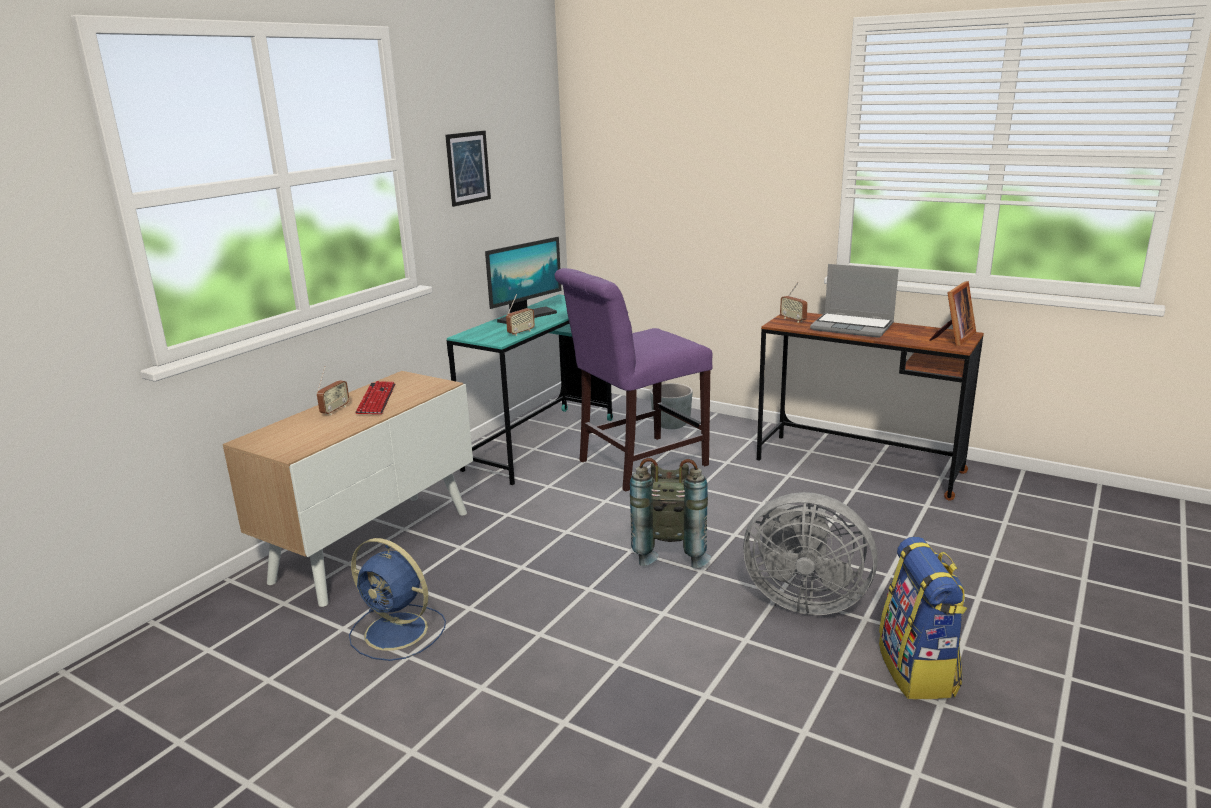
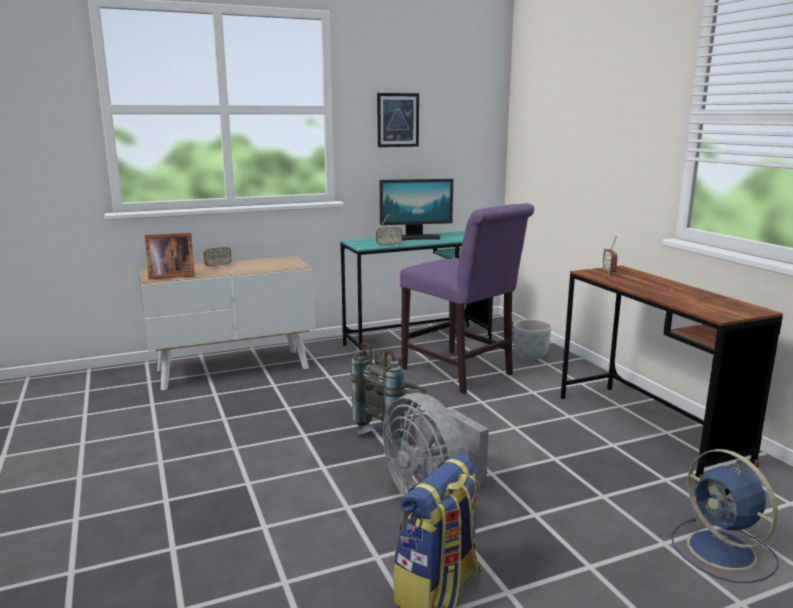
camera: 35 degrees right, 5 degrees down
blue fan [349,538,446,661] -> blue fan moved to [671,449,779,583]
keyboard [355,381,395,414] -> none
purple chair [555,268,713,492] -> purple chair turned 135 degrees counterclockwise [400,203,534,394]
laptop [810,264,899,338] -> none
picture frame [929,281,976,346] -> picture frame moved to [145,233,195,279]

